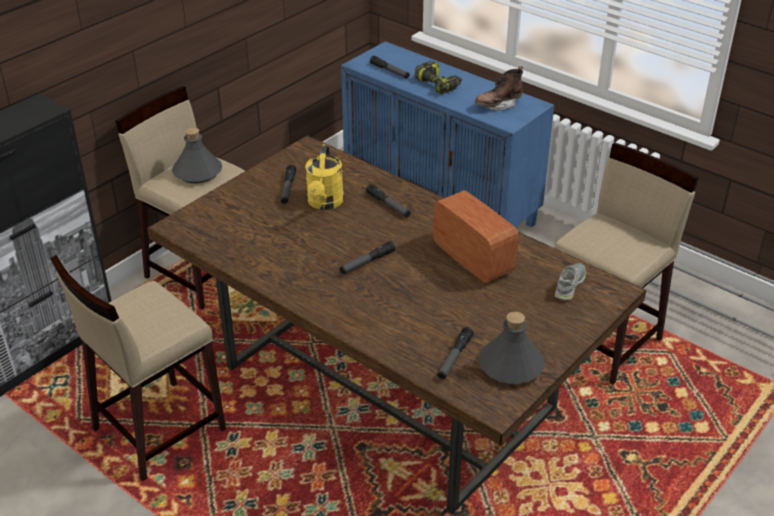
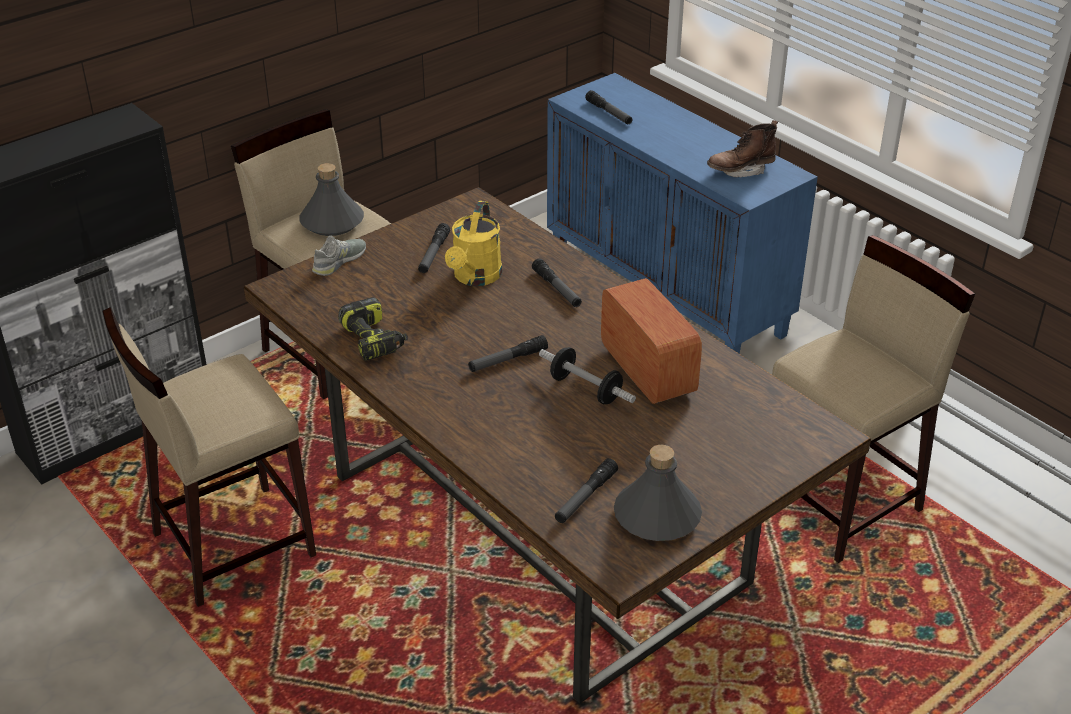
camera: 10 degrees right, 0 degrees up
power drill [415,61,462,94] -> power drill moved to [338,297,408,361]
grey shoe [555,263,586,301] -> grey shoe moved to [312,235,366,276]
none -> dumbbell [539,347,636,405]

